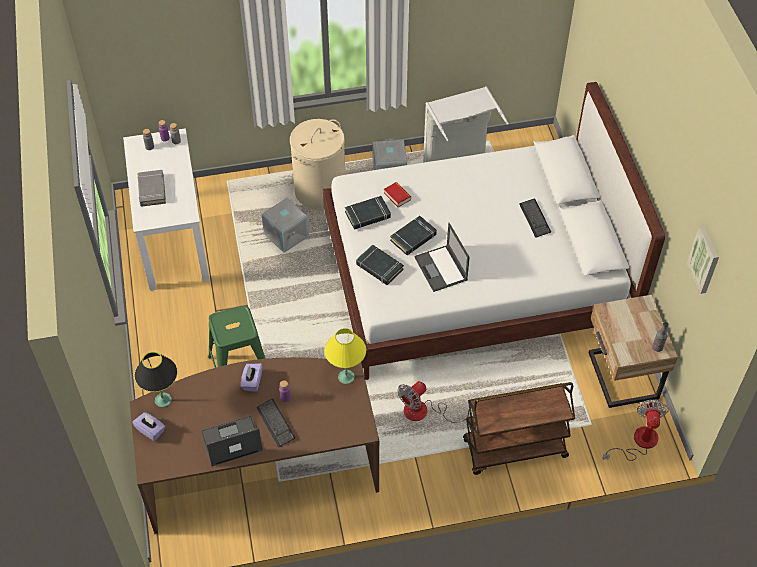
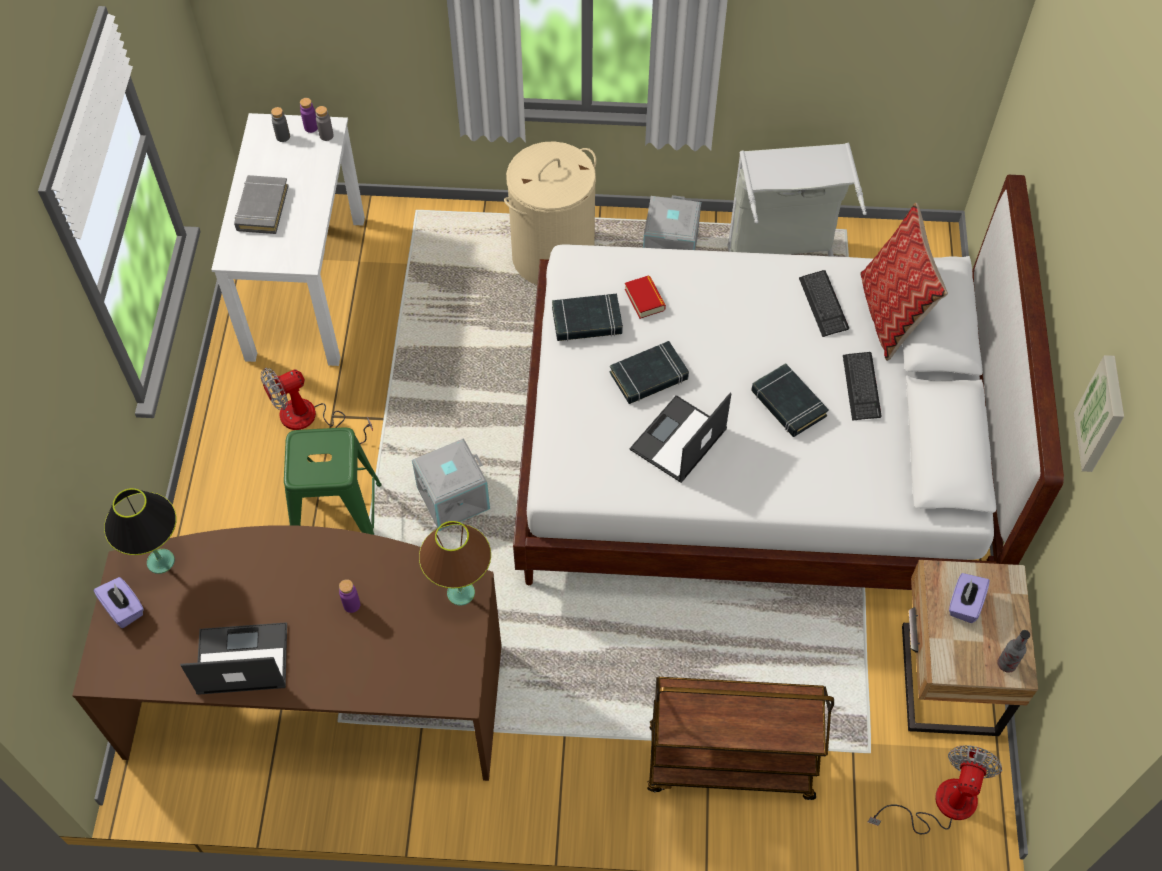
camera: 15 degrees right, 5 degrees up
purple tissue box [240,364,262,392] -> purple tissue box moved to [949,573,990,623]
keyboard [256,398,295,448] -> keyboard moved to [799,270,849,337]
grey storage box [262,198,309,253] -> grey storage box moved to [412,438,490,531]
yellow table lamp [324,328,366,384] -> brown table lamp [419,521,491,606]
black book [356,245,404,285] -> black book moved to [751,363,829,437]
fan [398,381,469,423] -> fan moved to [261,368,373,444]
laptop [414,223,470,292] -> laptop turned 45 degrees clockwise [630,392,732,483]
picture [687,226,719,294] -> picture moved to [1074,355,1124,472]
none -> pillow [861,203,948,361]

